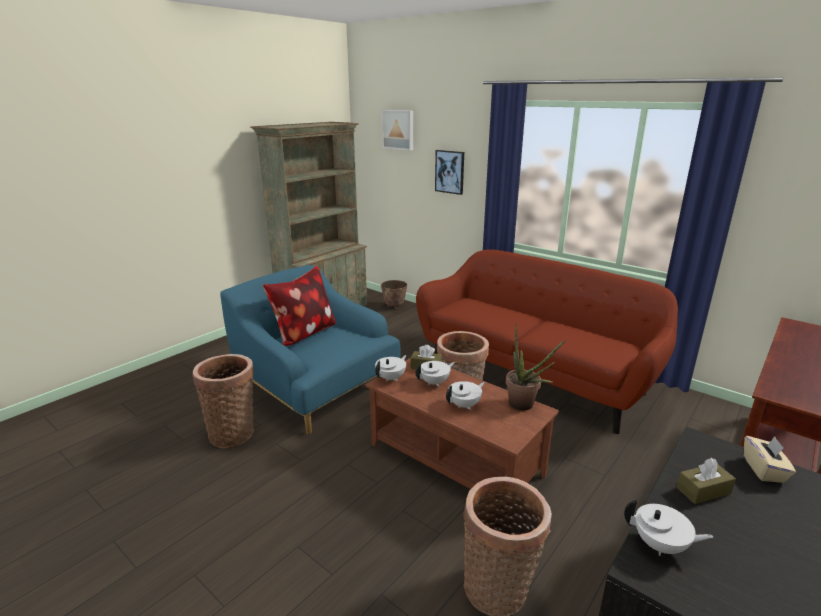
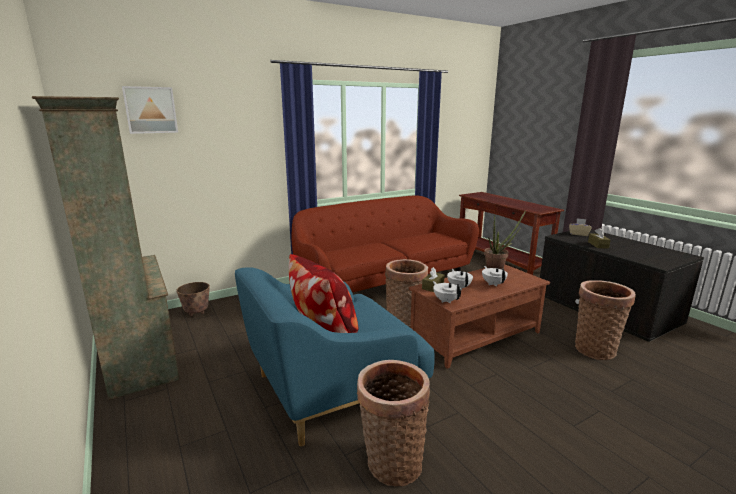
camera: 70 degrees left, 5 degrees down
picture [435,150,464,195] -> none
white teapot [624,500,713,556] -> none

